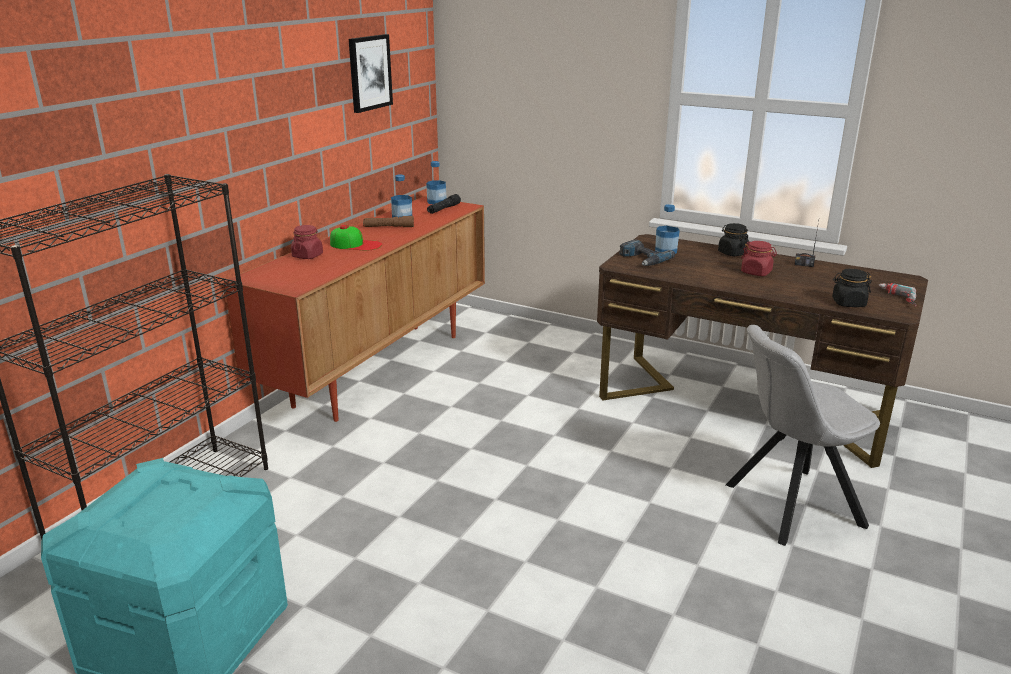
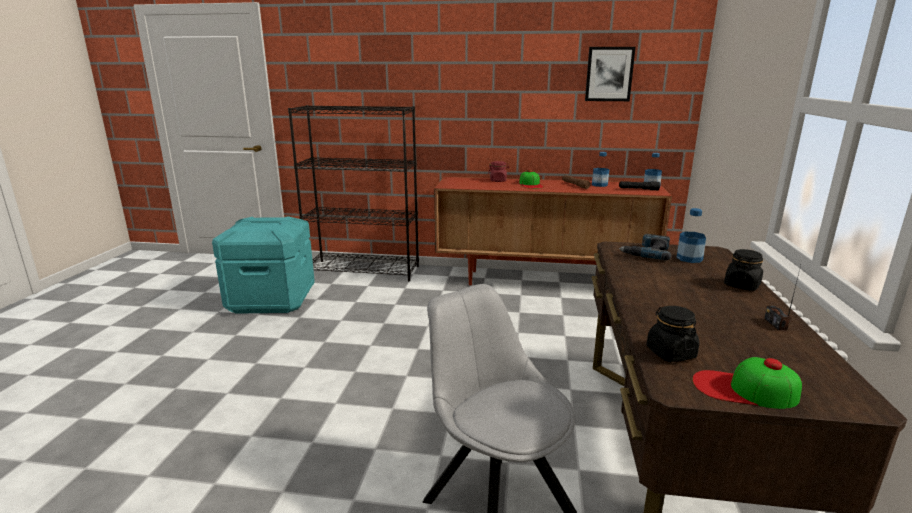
camera: 70 degrees right, 5 degrees down
red jar [741,241,777,276] -> none
power drill [879,283,916,307] -> cap [692,357,802,409]

